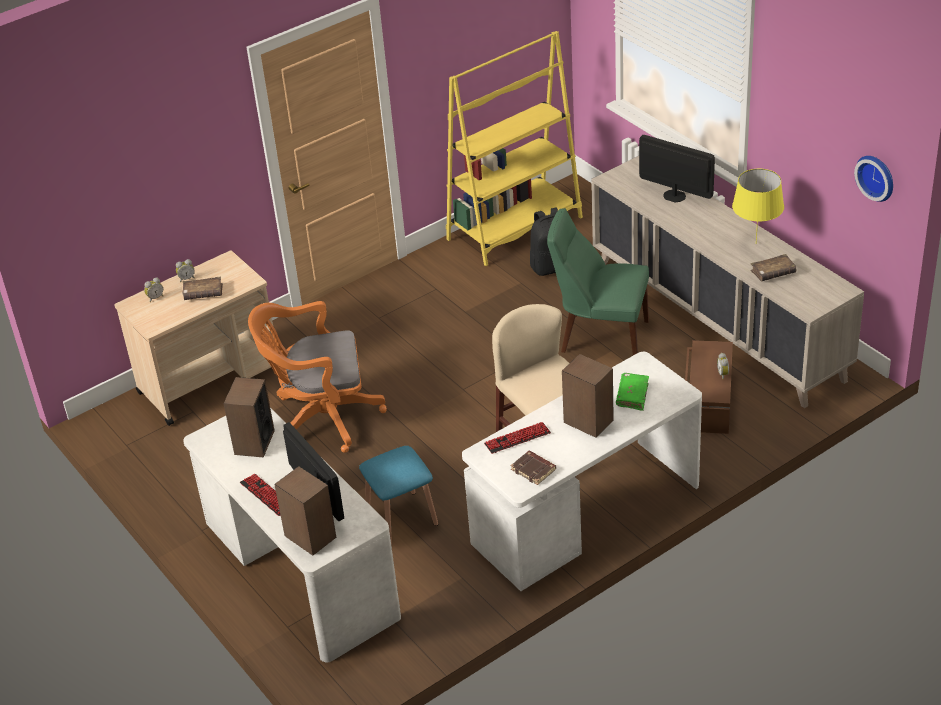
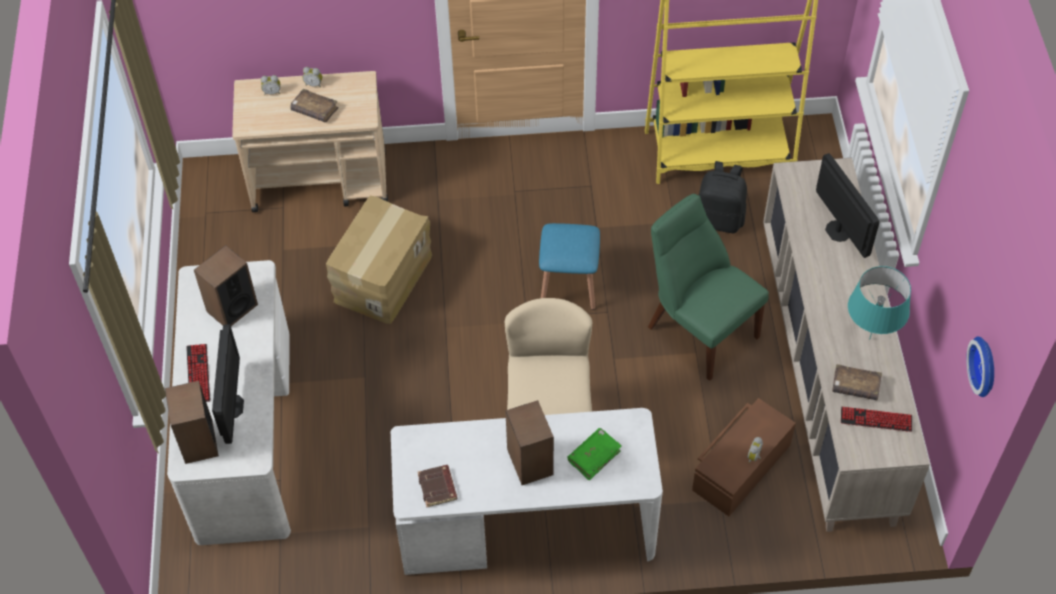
camera: 30 degrees right, 15 degrees up
orange office chair [248,301,387,453] -> cardboard box [326,196,432,324]
blue stool [359,446,438,545] -> blue stool moved to [539,223,600,310]
keyboard [484,422,551,454] -> keyboard moved to [841,407,912,432]
yellow table lamp [732,169,784,243] -> turquoise table lamp [848,266,911,340]

